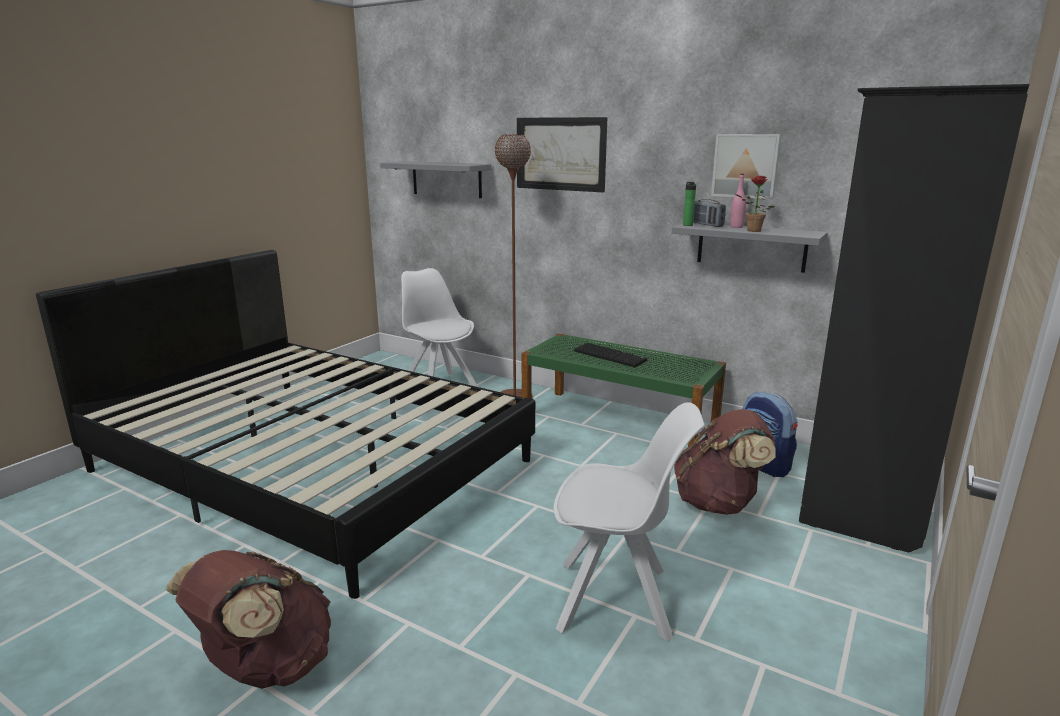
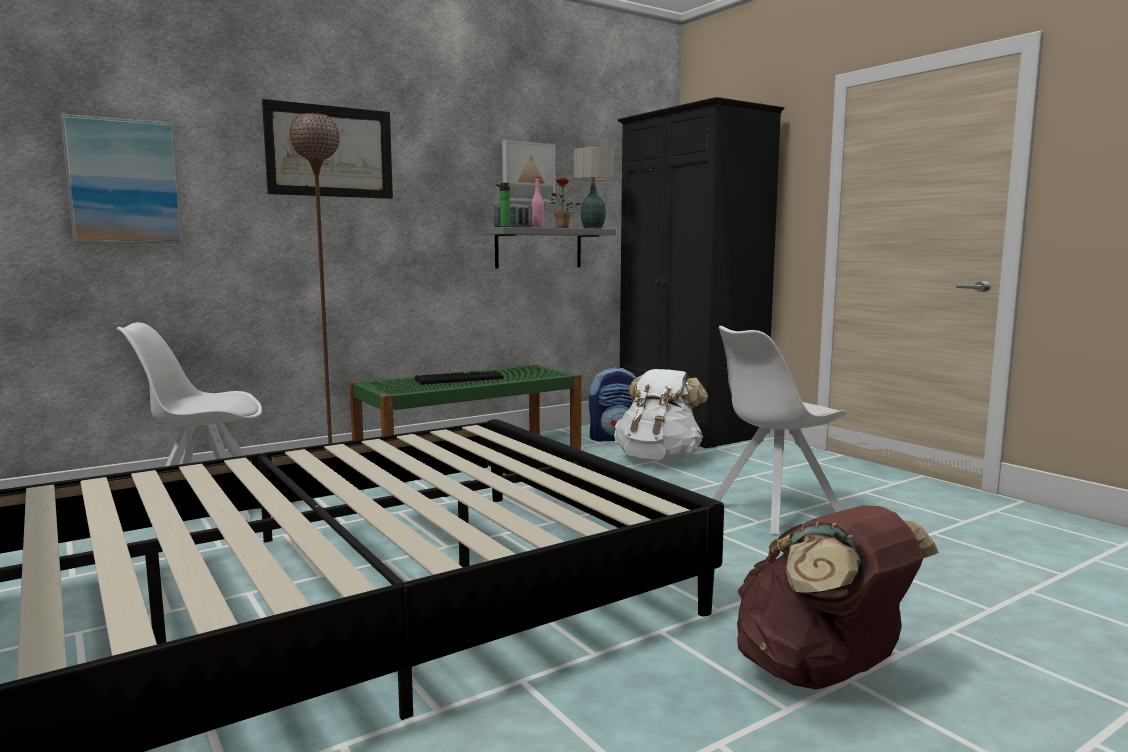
camera: 65 degrees left, 10 degrees down
grey shelf [380,161,492,198] -> picture [60,114,183,243]
white chair [554,402,705,641] -> white chair turned 150 degrees counterclockwise [712,326,846,535]
brown backpack [674,409,776,515] -> white backpack [614,369,708,462]
none -> table lamp [574,147,614,229]

